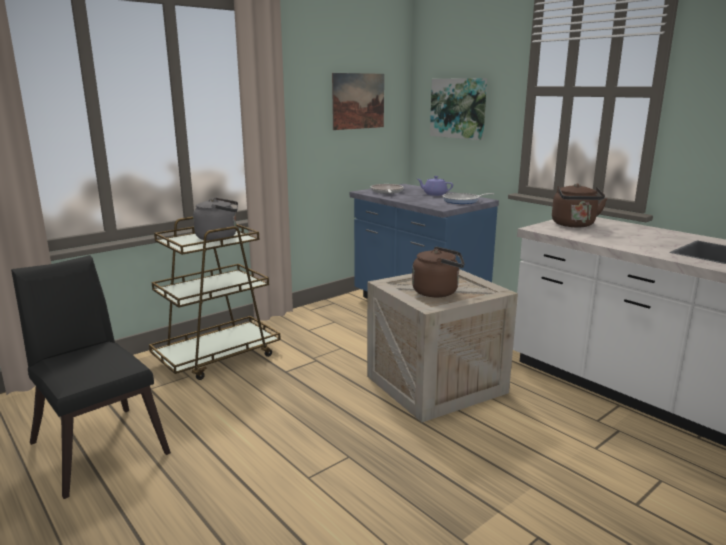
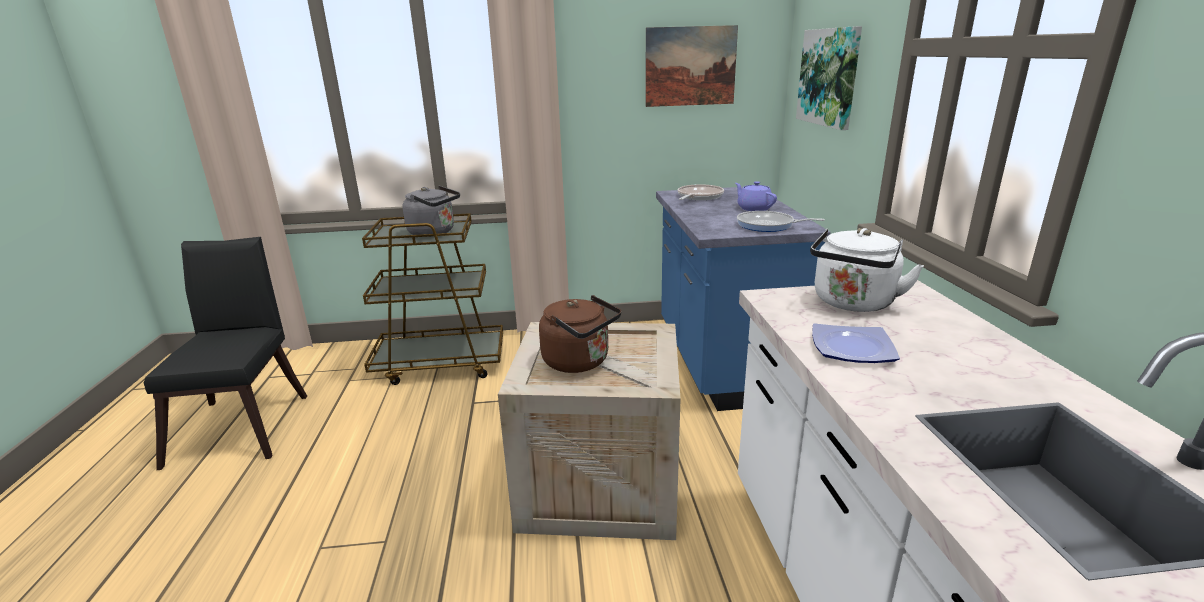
camera: 35 degrees right, 5 degrees up
brown kettle [552,183,607,227] -> white kettle [810,228,924,312]
none -> plate [812,323,900,363]

